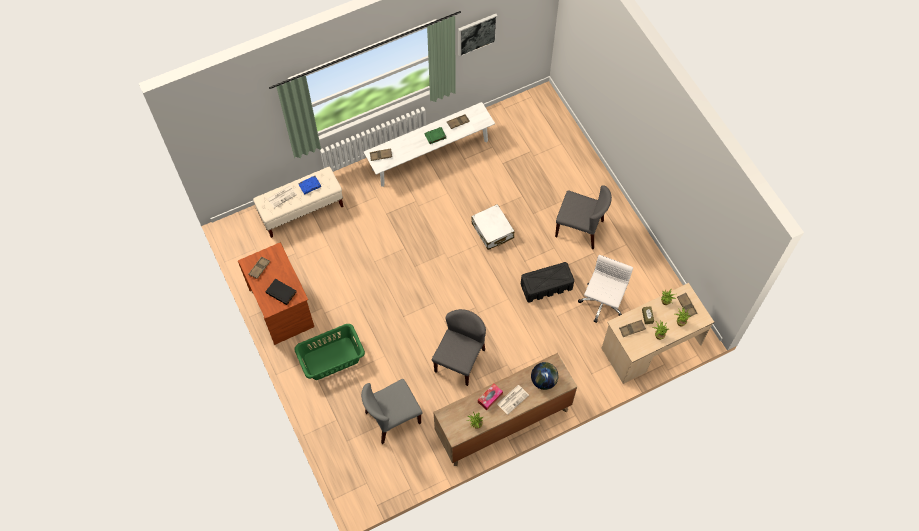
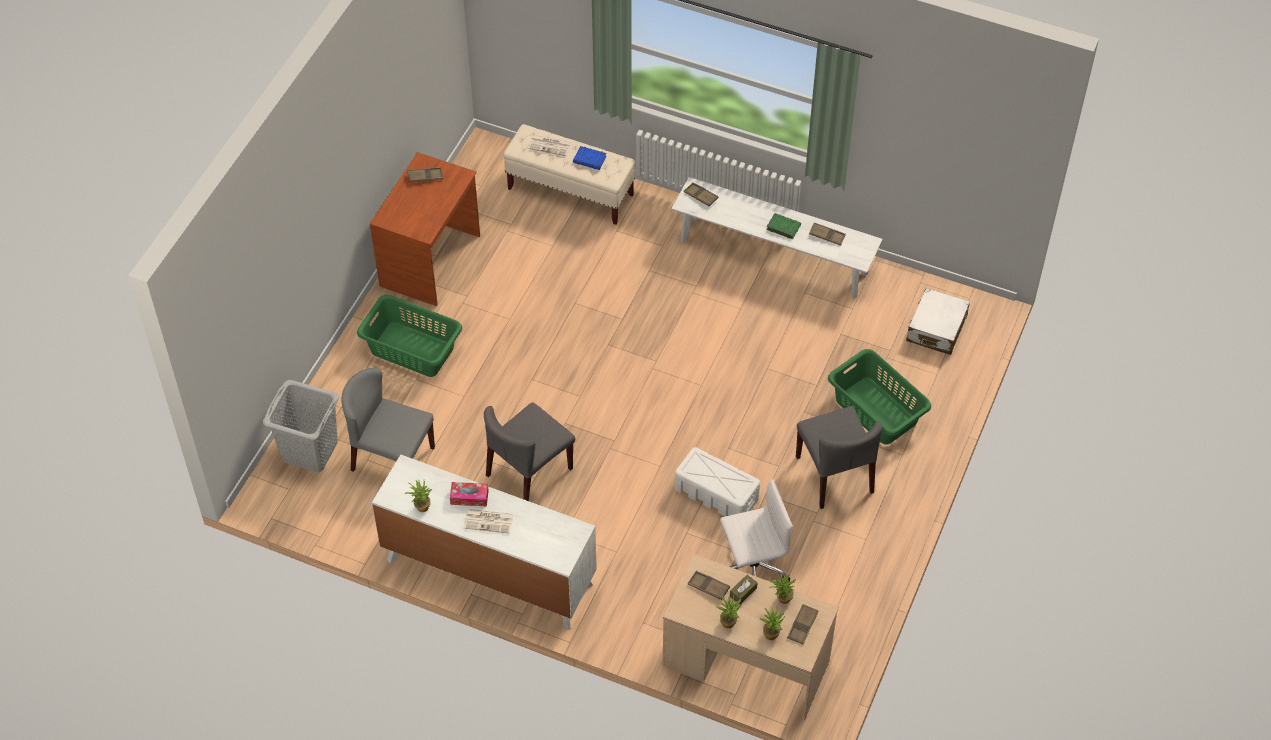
camera: 50 degrees right, 10 degrees down
black book [265,279,296,305] -> none
grey chair [432,309,486,386] -> grey chair turned 150 degrees clockwise [484,402,575,501]
brown dresser [434,353,577,466] -> white dresser [372,454,597,630]
picture [458,14,498,57] -> none
white suitcase [471,204,515,250] -> white suitcase moved to [906,288,970,355]
black storage box [521,262,574,303] -> white storage box [675,447,760,516]
globe [531,362,558,390] -> none
none -> grey laundry basket [263,380,339,472]
none -> green laundry basket [828,349,931,445]

